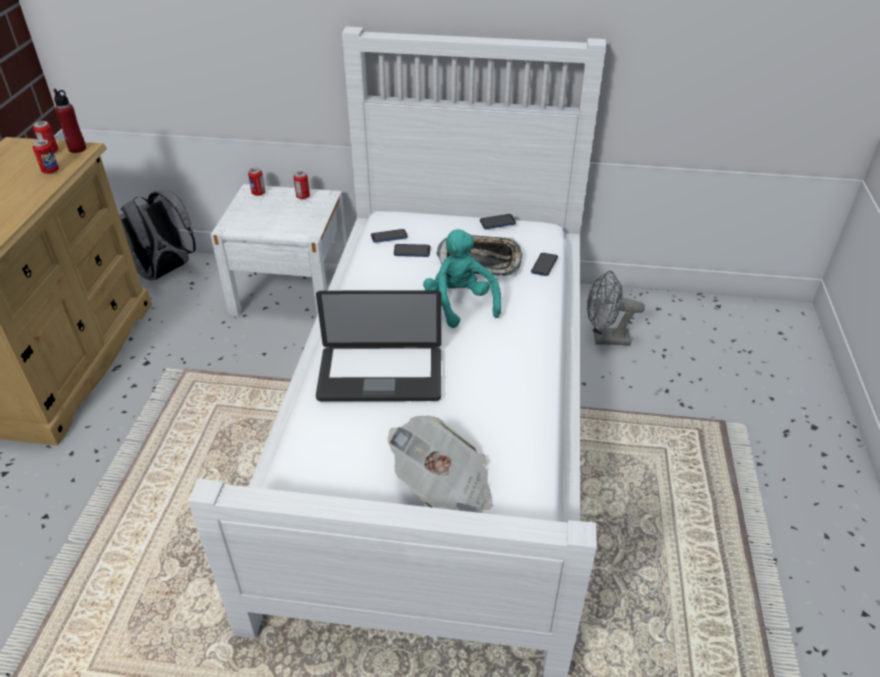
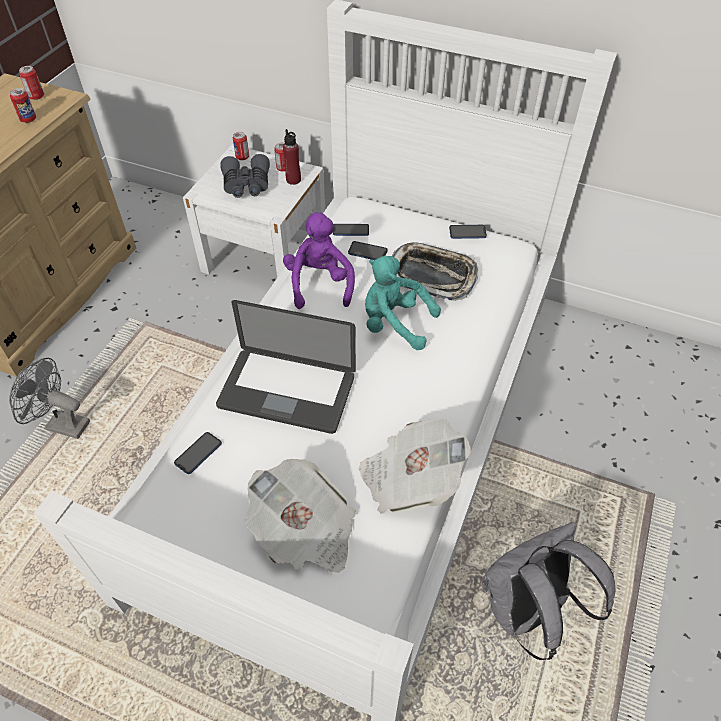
camera: 15 degrees right, 10 degrees up
red bottle [54,89,86,153] -> red bottle moved to [283,129,301,185]
grey backpack [119,190,196,281] -> grey backpack moved to [483,521,616,660]
turquoise plush toy [423,229,501,328] -> turquoise plush toy turned 60 degrees counterclockwise [365,256,441,350]
phone [531,253,558,276] -> phone moved to [174,432,222,474]
grey fan [587,271,645,345] -> grey fan moved to [9,357,90,439]
none -> grey binoculars [221,154,270,198]
none -> purple plush toy [283,212,355,309]
none -> newspaper [359,419,471,514]

